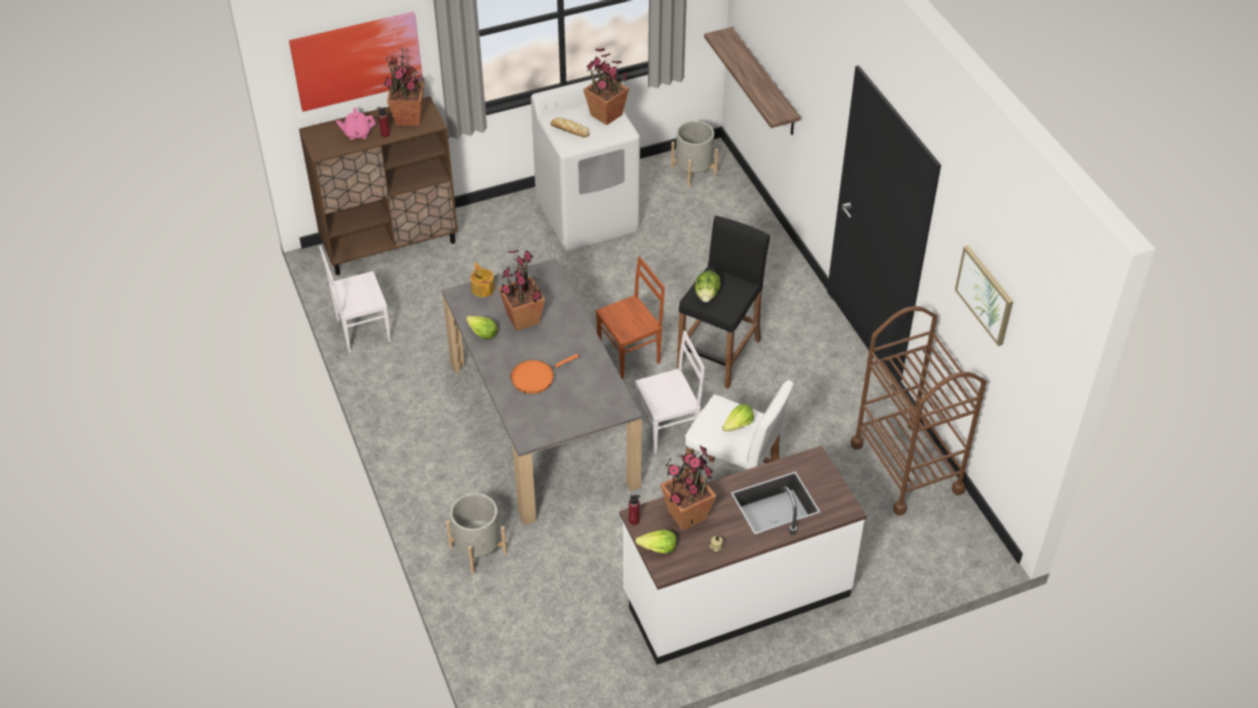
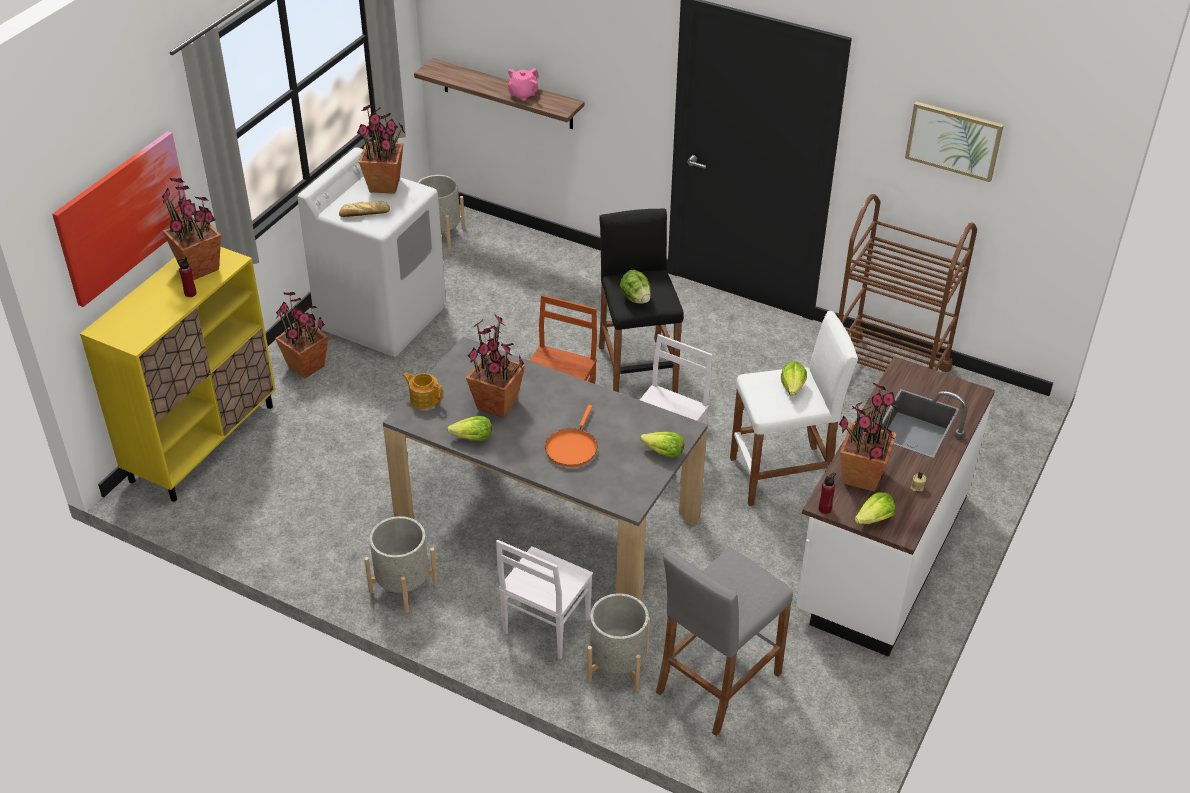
camera: 40 degrees left, 5 degrees down
brown cabinet [299,96,458,275] -> yellow cabinet [80,247,276,502]
white chair [319,245,391,352] -> white chair moved to [496,540,593,659]
pink teapot [336,108,376,140] -> pink teapot moved to [508,68,539,101]
none -> potted plant [275,292,328,378]
none -> grey planter [364,516,438,613]
none -> lettuce [640,432,684,458]
none -> grey stool [656,548,793,736]

